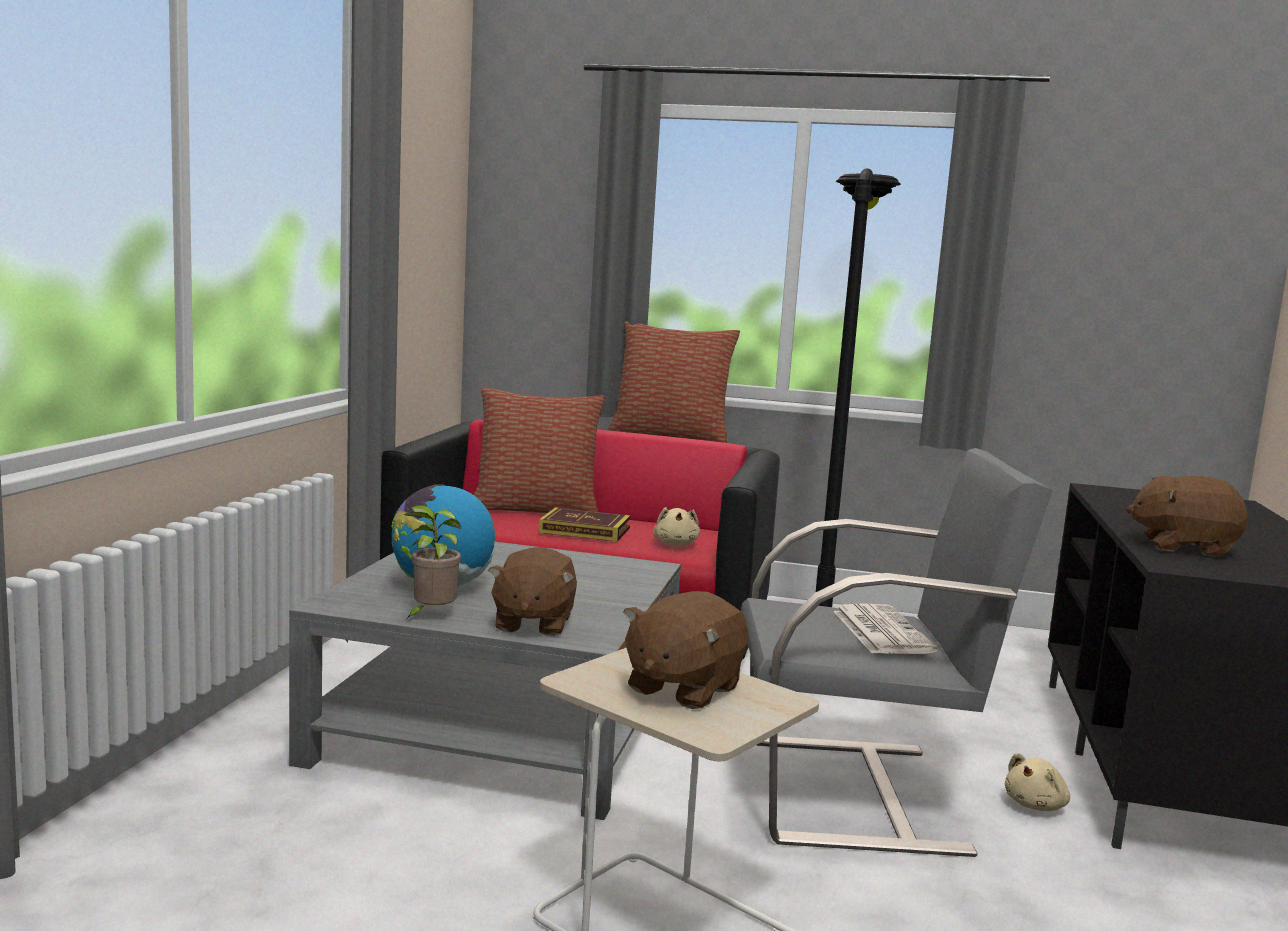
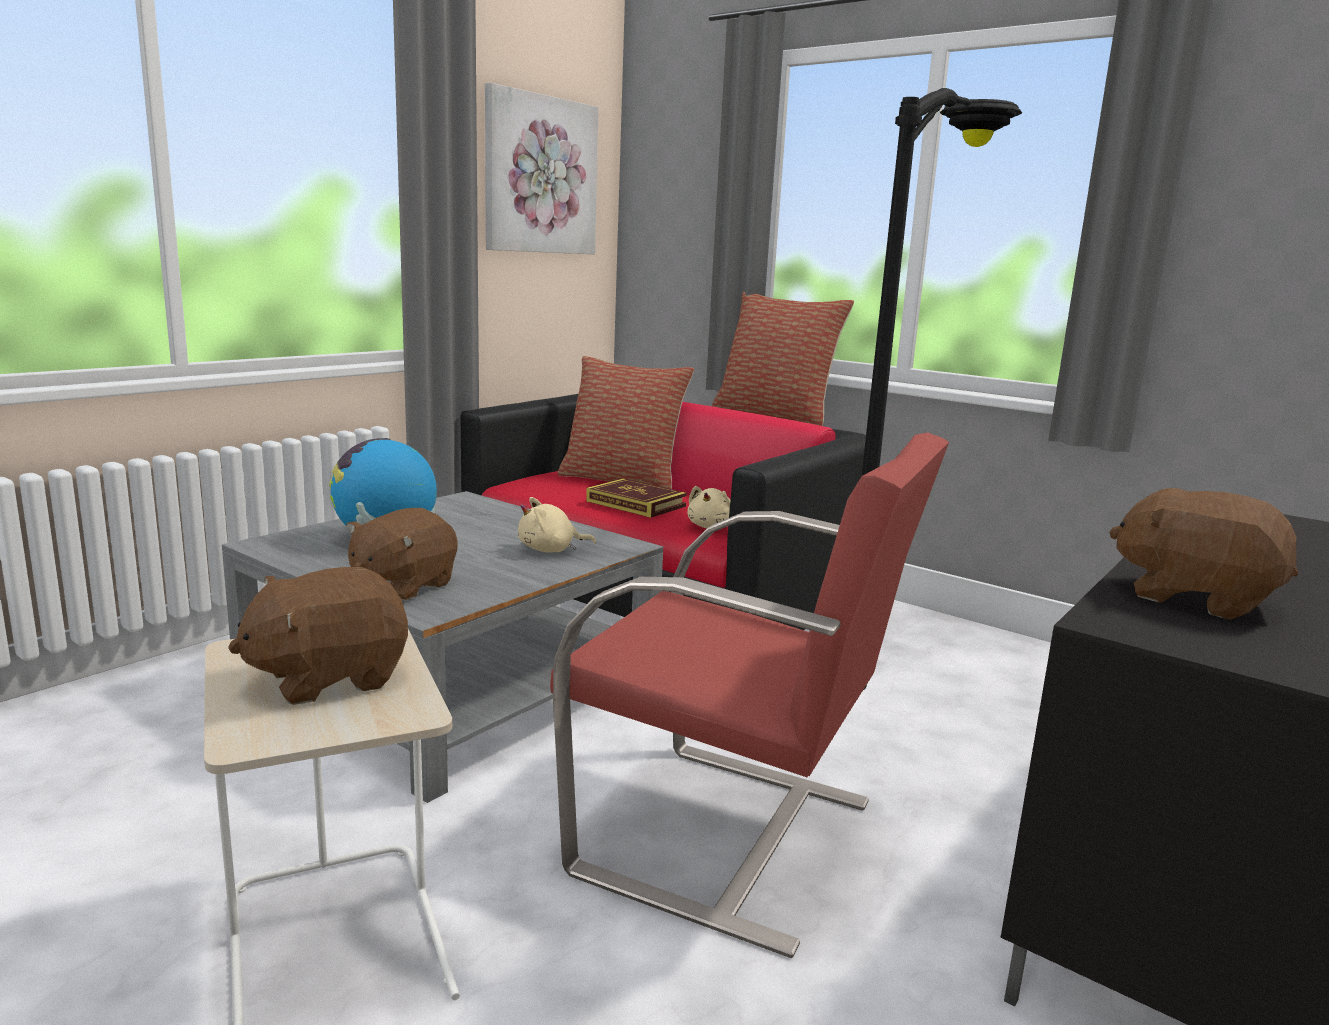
camera: 25 degrees right, 5 degrees up
potted plant [404,505,461,619] -> none
grey armchair [741,448,1053,857] -> red armchair [550,432,949,958]
newspaper [833,603,938,654] -> none
beige plush toy [1004,753,1070,811] -> beige plush toy moved to [518,497,596,553]
none -> picture [485,83,599,254]

